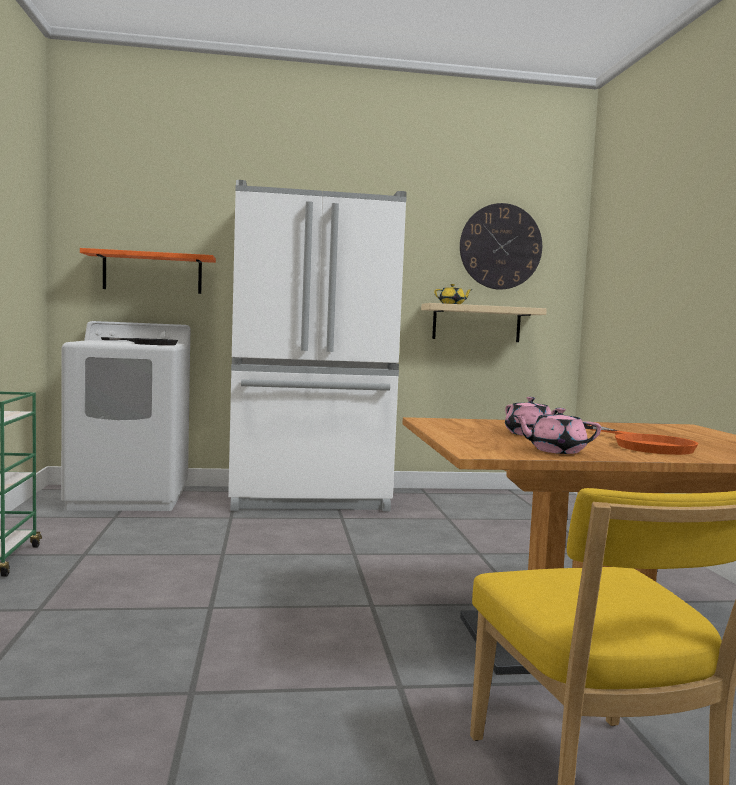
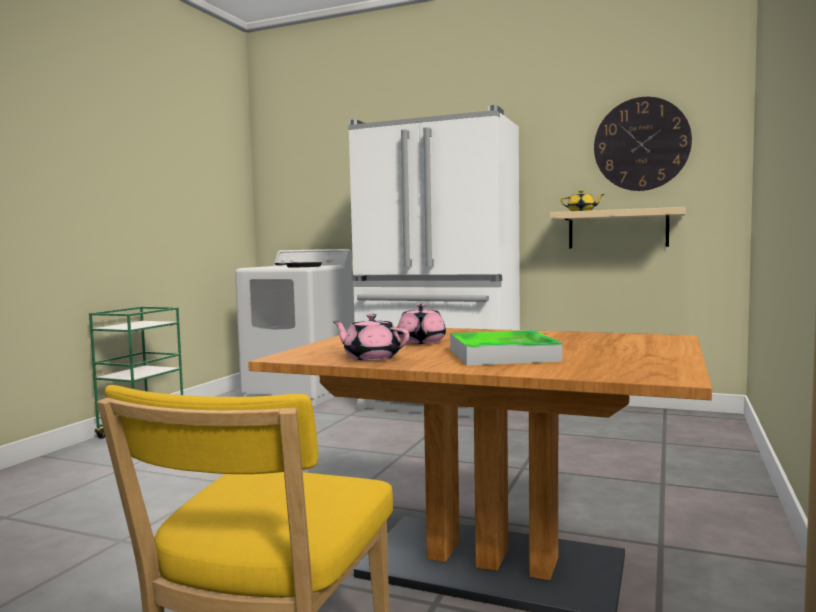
camera: 30 degrees right, 0 degrees up
orange shelf [80,248,216,294] -> none
orange frying pan [584,425,698,455] -> tray [450,330,562,366]

